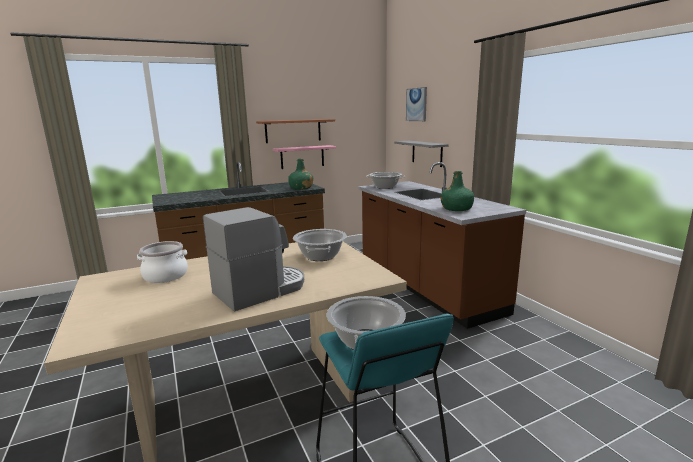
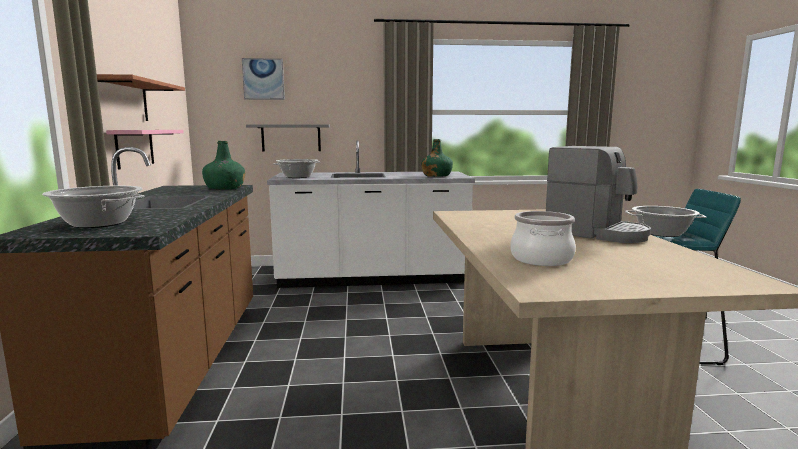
camera: 70 degrees left, 5 degrees down
coffee machine [203,207,304,312] -> coffee machine turned 150 degrees clockwise [546,146,651,243]
cooking pot [293,229,347,261] -> cooking pot moved to [42,186,145,228]
brown counter [358,162,526,329] -> white counter [267,140,475,288]

